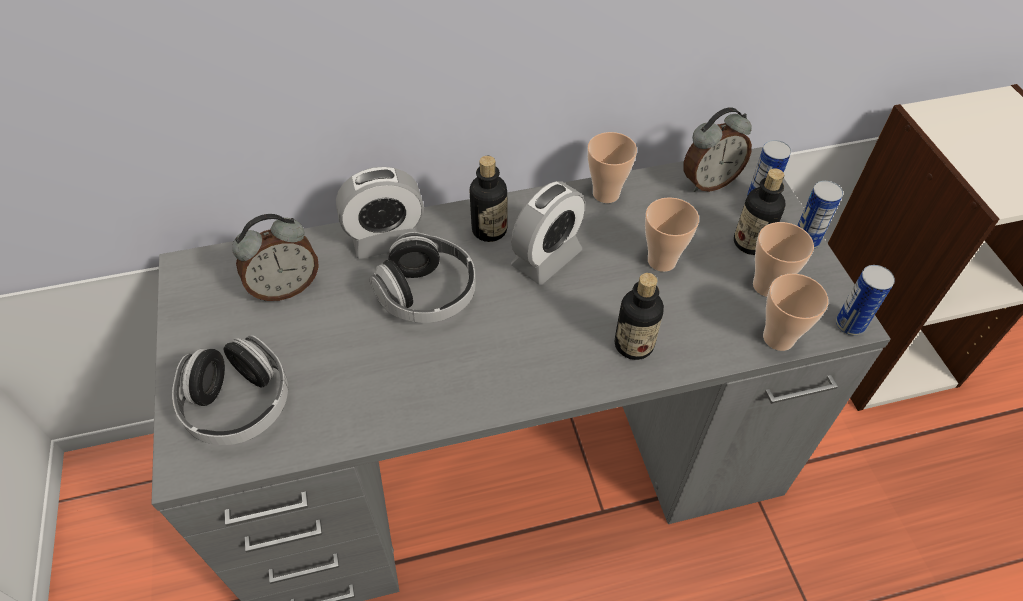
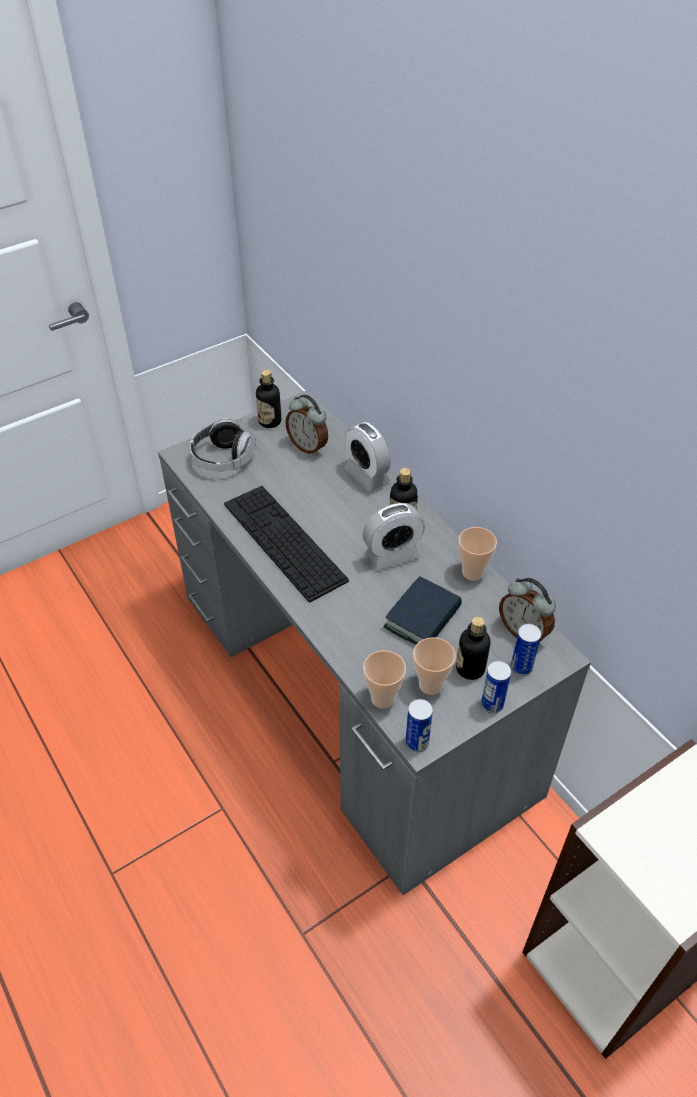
camera: 70 degrees right, 5 degrees down
headphones [369,232,476,323] -> none
alarm clock [511,181,585,285] -> alarm clock turned 45 degrees counterclockwise [363,503,425,571]
bottle [615,273,664,360] -> bottle moved to [256,370,281,428]
cup [645,197,699,272] -> book [383,576,462,644]
none -> keyboard [224,486,349,603]

